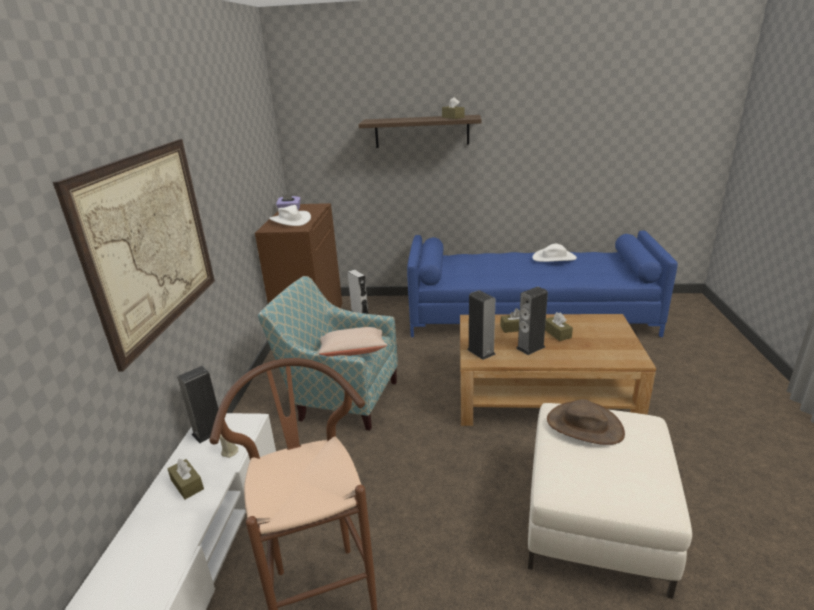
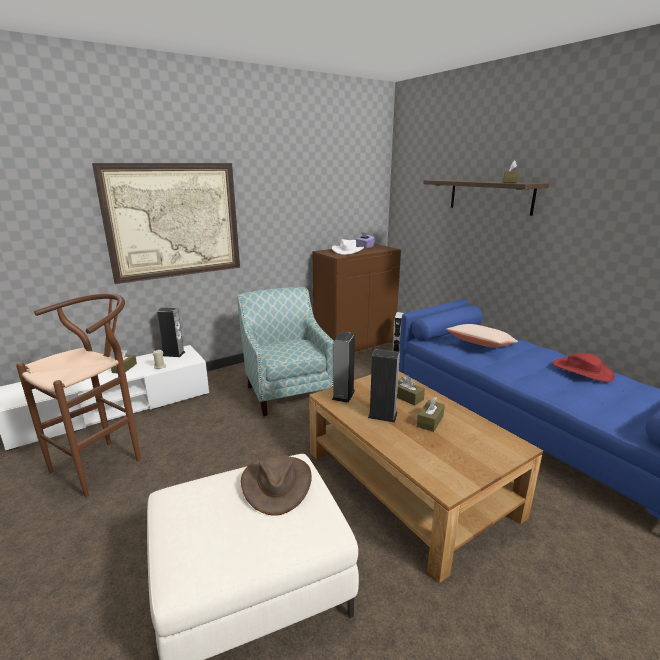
camera: 50 degrees right, 5 degrees down
beige pillow [319,327,387,356] -> beige pillow moved to [446,324,518,348]
white hat [532,244,577,262] -> red hat [552,353,615,382]

